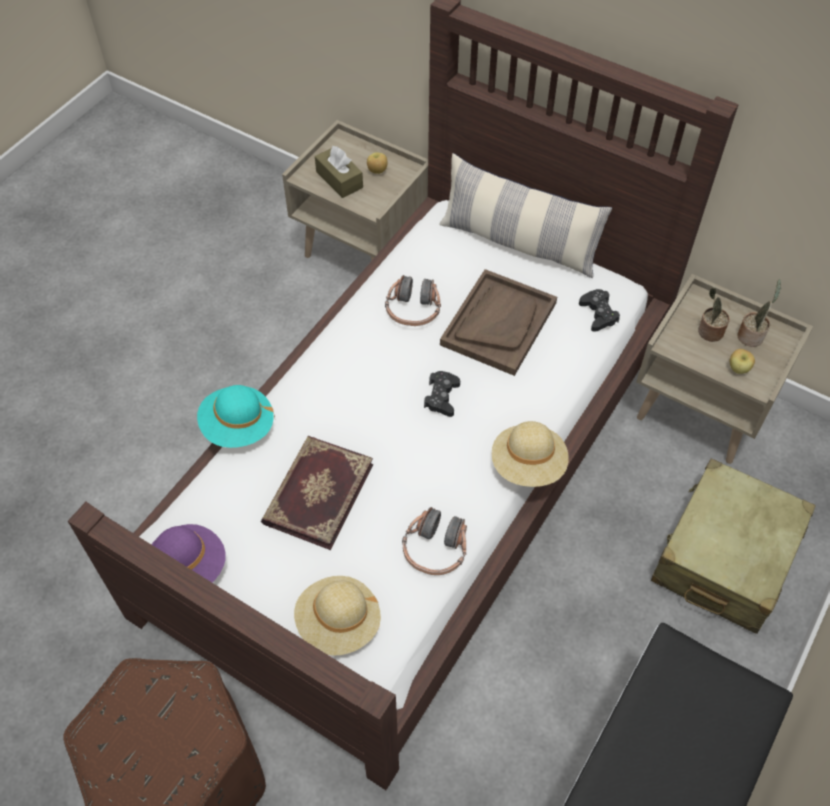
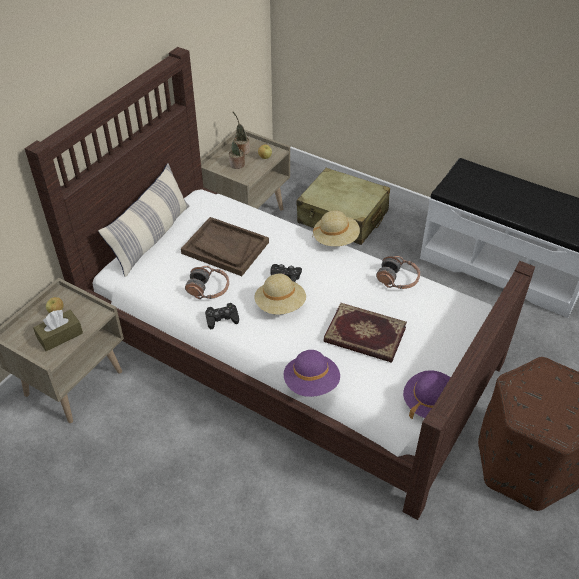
camera: 90 degrees left, 10 degrees down
turquoise hat [197,385,275,448] -> purple hat [283,350,340,397]
beige hat [294,576,381,656] -> beige hat moved to [254,273,306,315]
black game controller [579,289,620,332] -> black game controller moved to [205,303,239,329]

